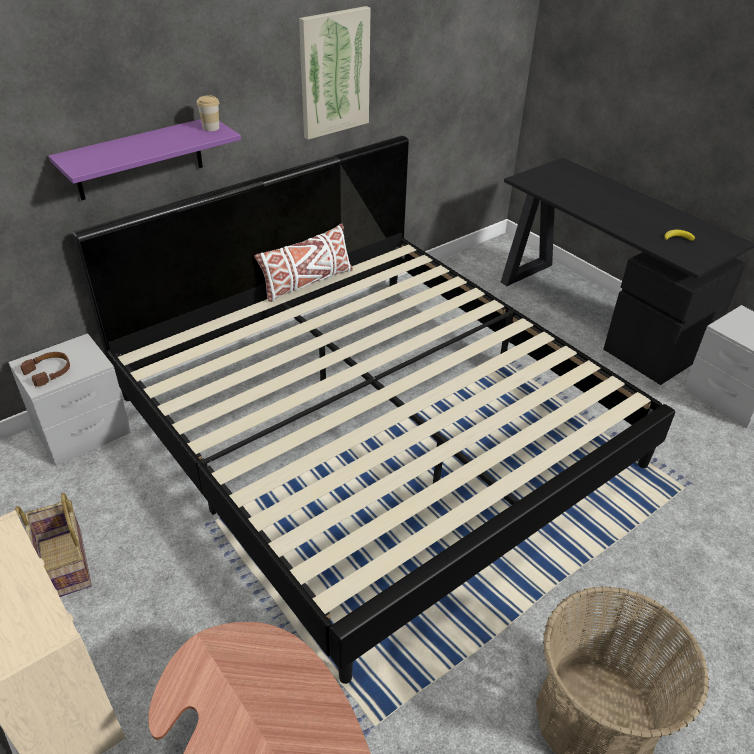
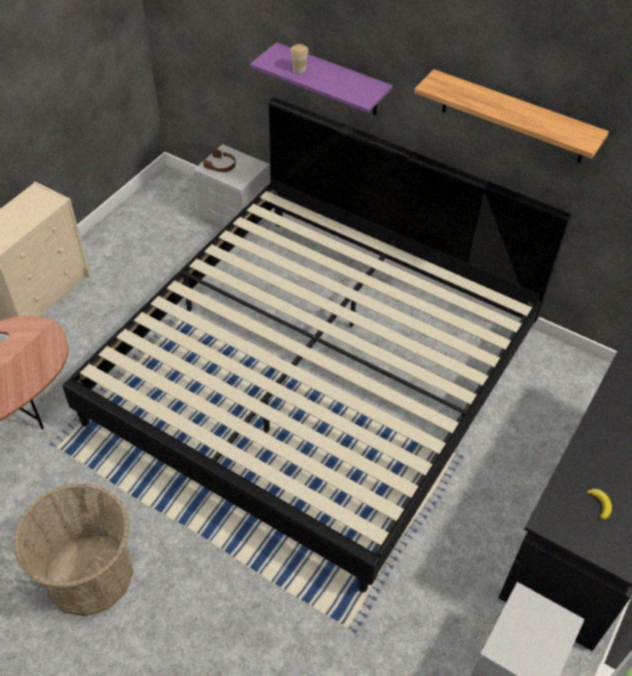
camera: 70 degrees right, 10 degrees up
basket [15,493,92,597] -> none
cup [197,95,219,131] -> cup moved to [290,44,309,73]
white pillow [255,224,353,302] -> none
picture [299,6,371,140] -> shelf [414,69,609,163]

